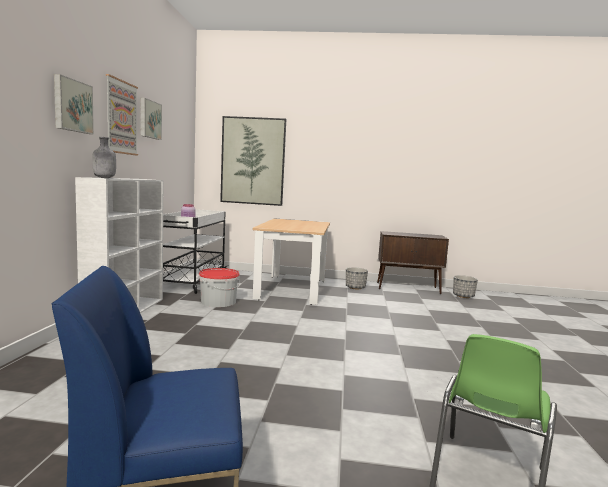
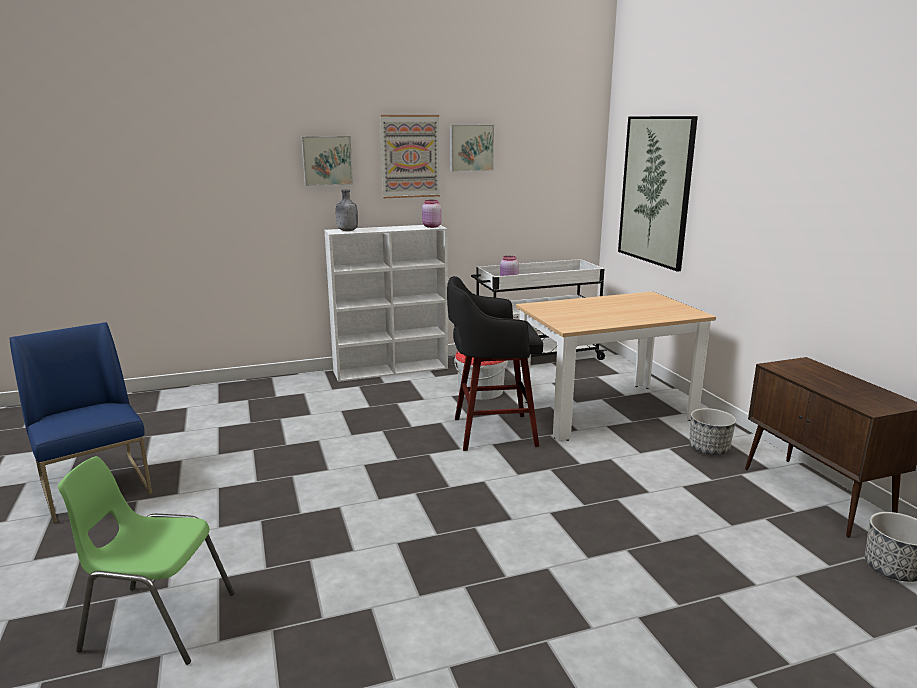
camera: 65 degrees right, 10 degrees up
none -> pink jar [422,200,441,228]
none -> black stool [447,276,543,451]

